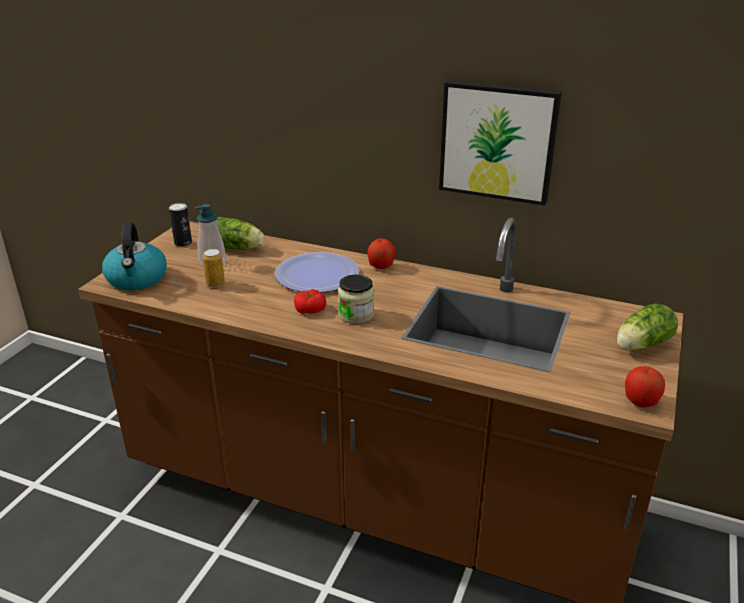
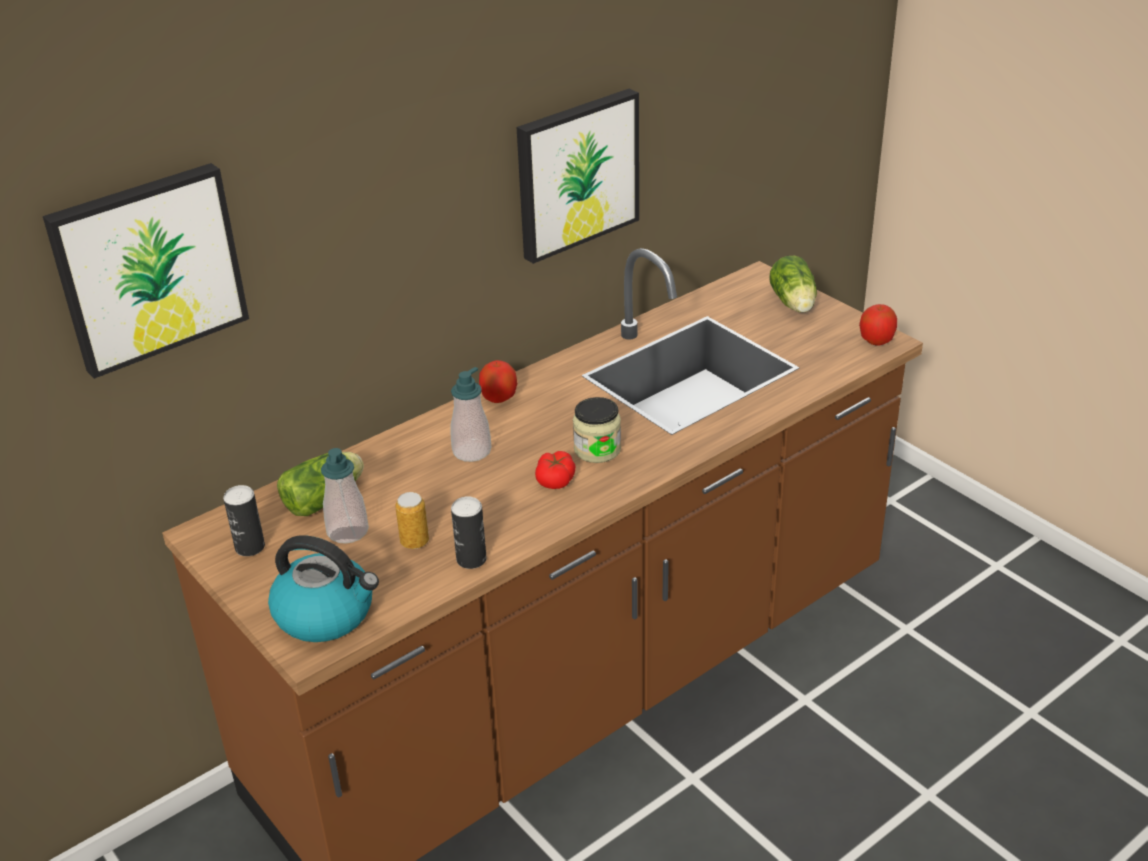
camera: 60 degrees left, 5 degrees up
plate [275,252,360,293] -> soap dispenser [450,367,491,462]
none -> picture [43,163,249,379]
none -> can [451,496,487,569]

